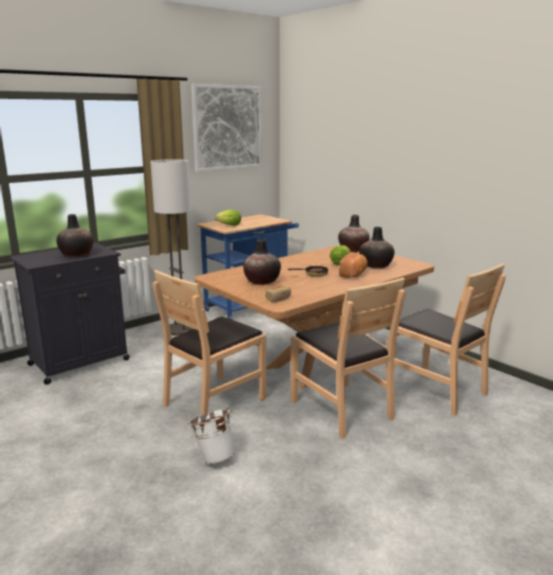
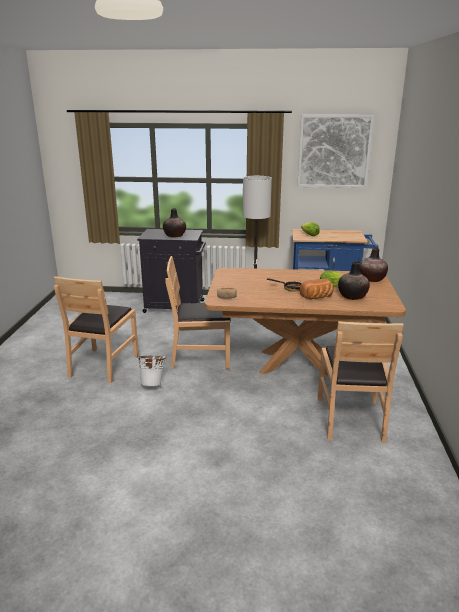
camera: 45 degrees right, 5 degrees up
vase [243,239,281,285] -> none
brown chair [291,278,406,439] -> brown chair moved to [54,276,139,383]

